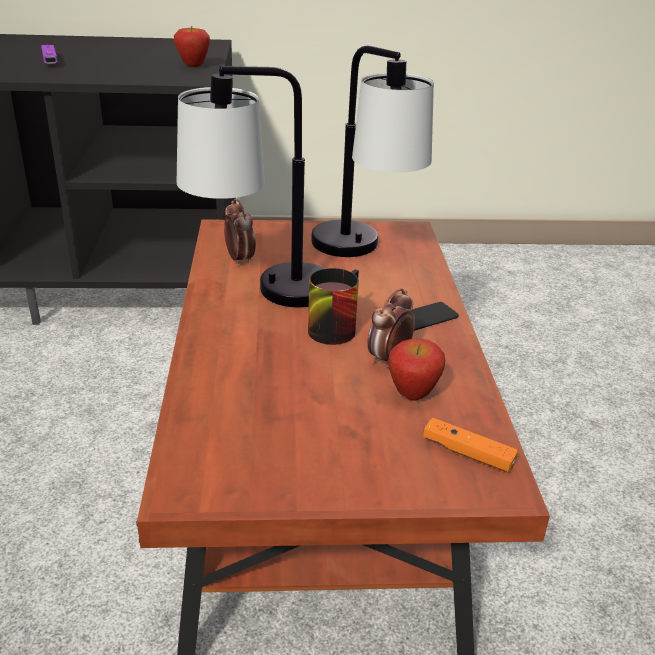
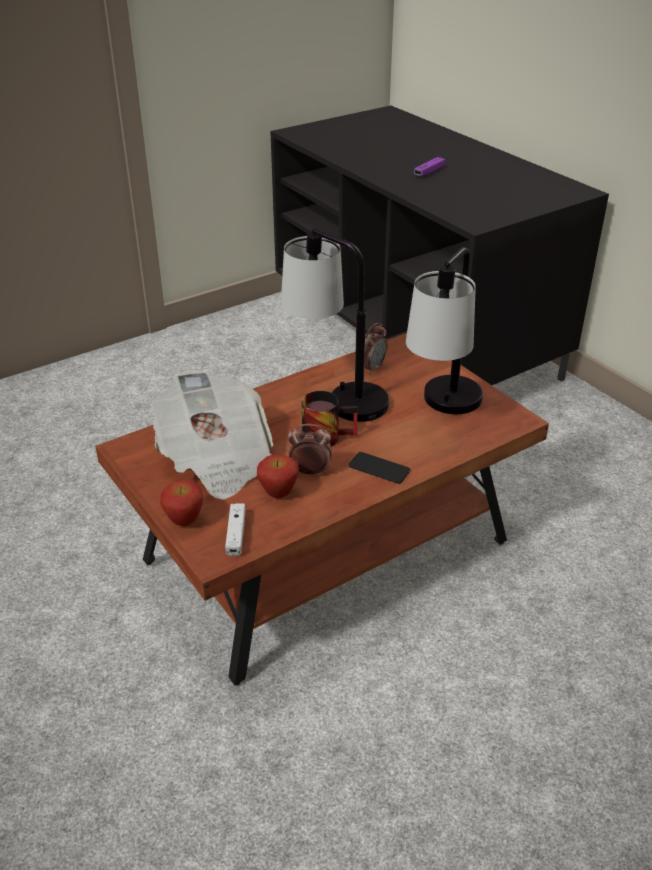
camera: 60 degrees right, 5 degrees up
apple [174,26,210,67] -> apple moved to [160,479,203,526]
orange game controller [423,418,518,473] -> white game controller [225,504,246,556]
none -> newspaper [152,369,273,500]

